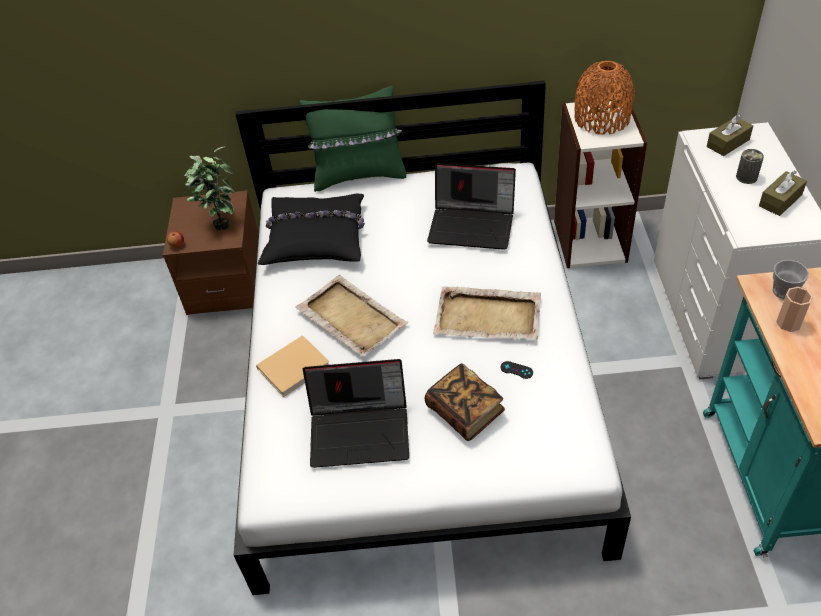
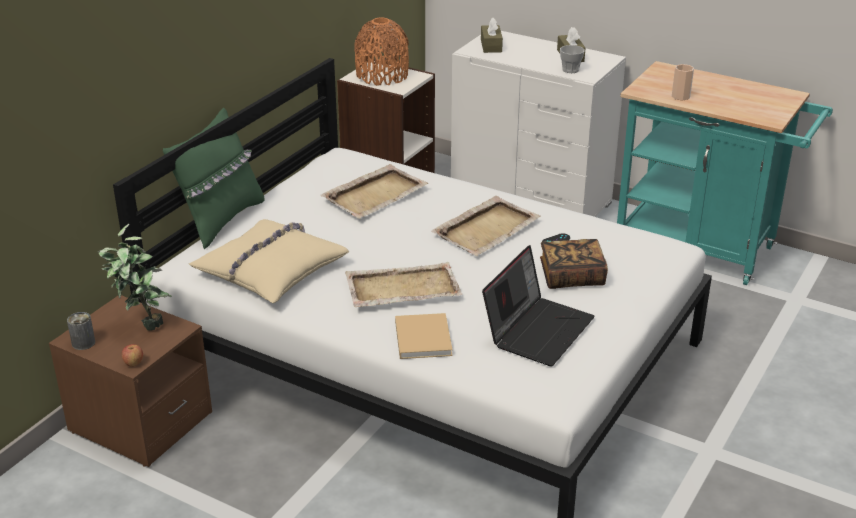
camera: 60 degrees left, 15 degrees down
black pillow [258,193,365,265] -> beige pillow [189,219,349,303]
laptop [427,163,516,250] -> beige tray [320,164,429,219]
can [736,149,764,184] -> can moved to [67,312,95,350]
cup [772,260,809,299] -> cup moved to [560,45,585,73]

